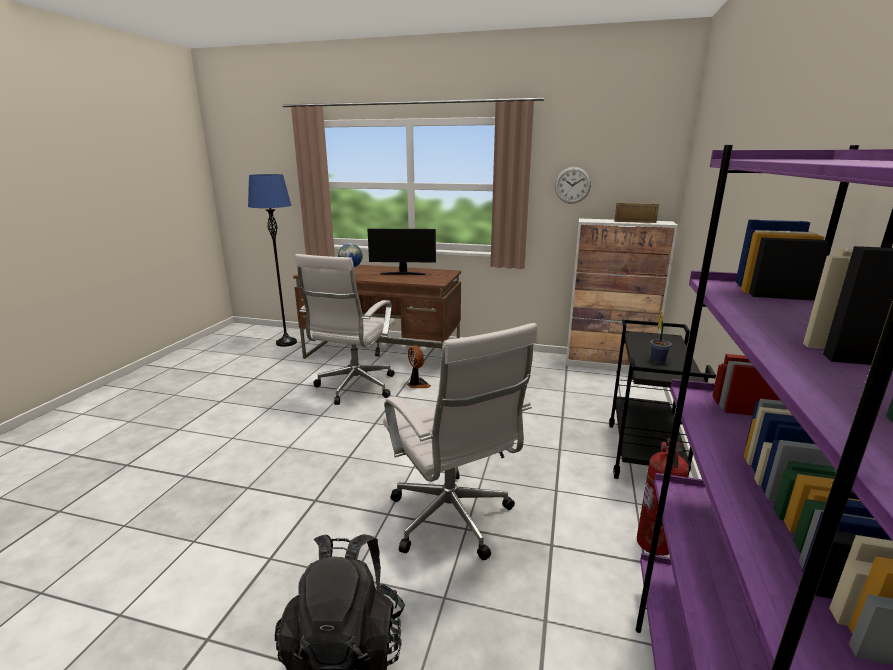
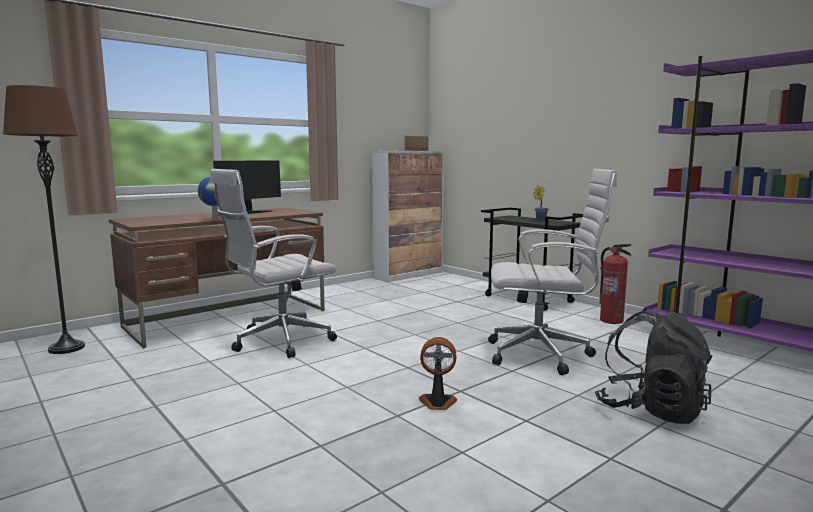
camera: 55 degrees left, 10 degrees down
blue floor lamp [248,174,297,347] -> brown floor lamp [3,85,85,354]
white office chair [295,254,395,405] -> white office chair turned 90 degrees clockwise [210,169,337,358]
fan [407,345,431,388] -> fan moved to [419,337,457,410]
wall clock [555,167,591,204] -> none

